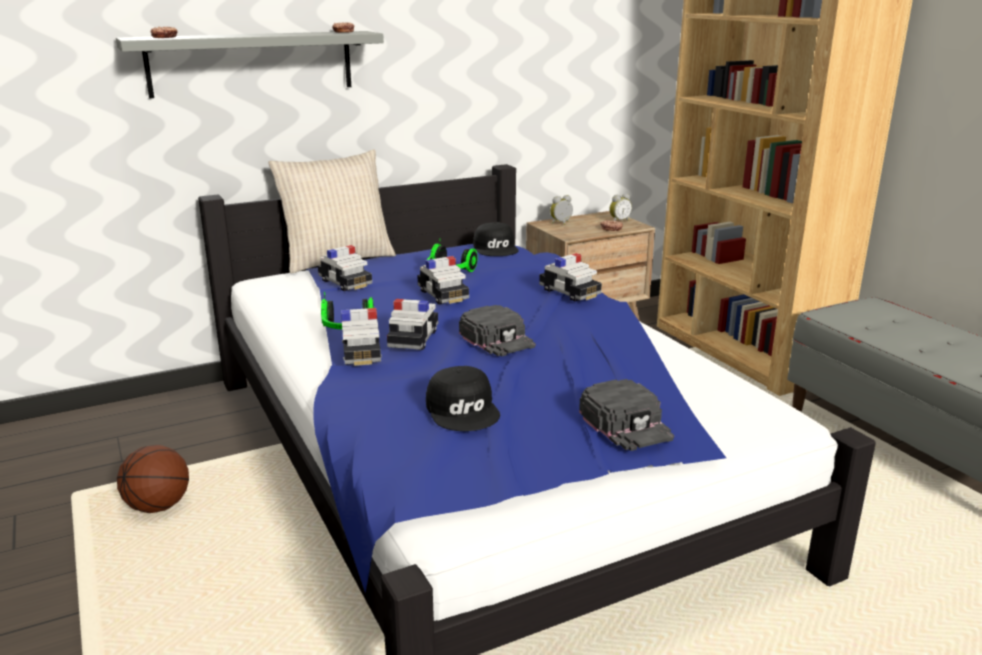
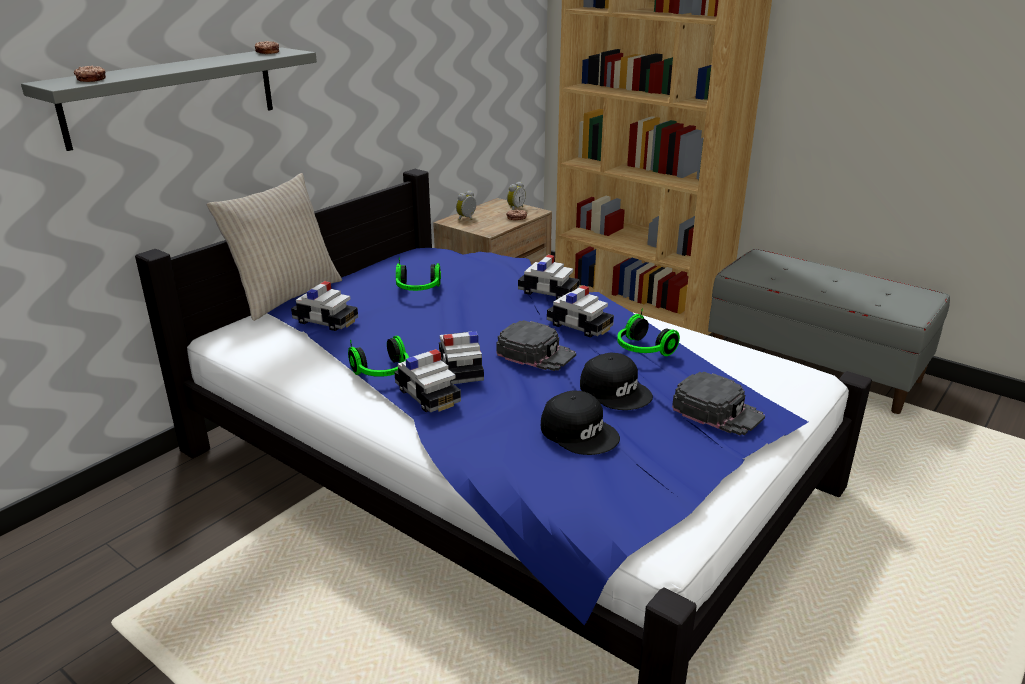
camera: 25 degrees left, 5 degrees up
basketball [117,445,189,513] -> none
toy car [417,256,469,304] -> toy car moved to [547,285,614,338]
black cap [473,222,519,256] -> black cap moved to [580,353,653,410]
none -> headphones [617,308,680,356]

